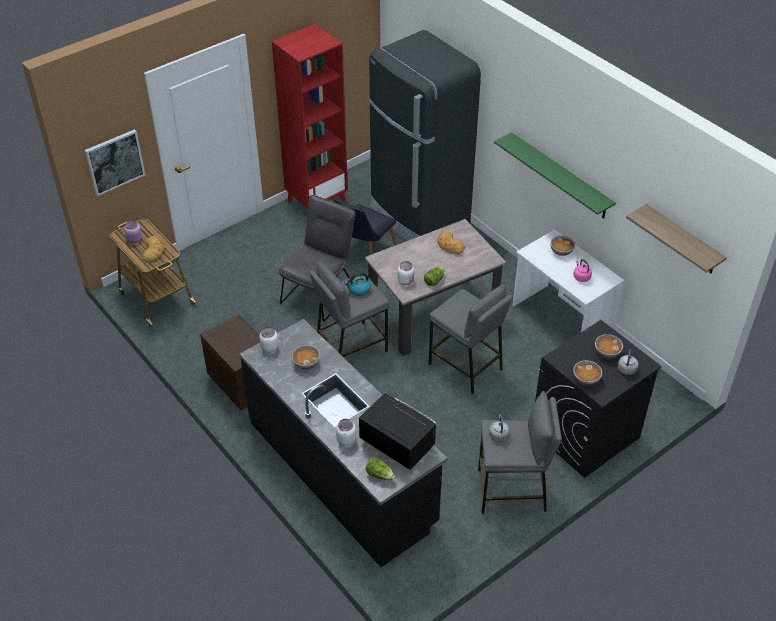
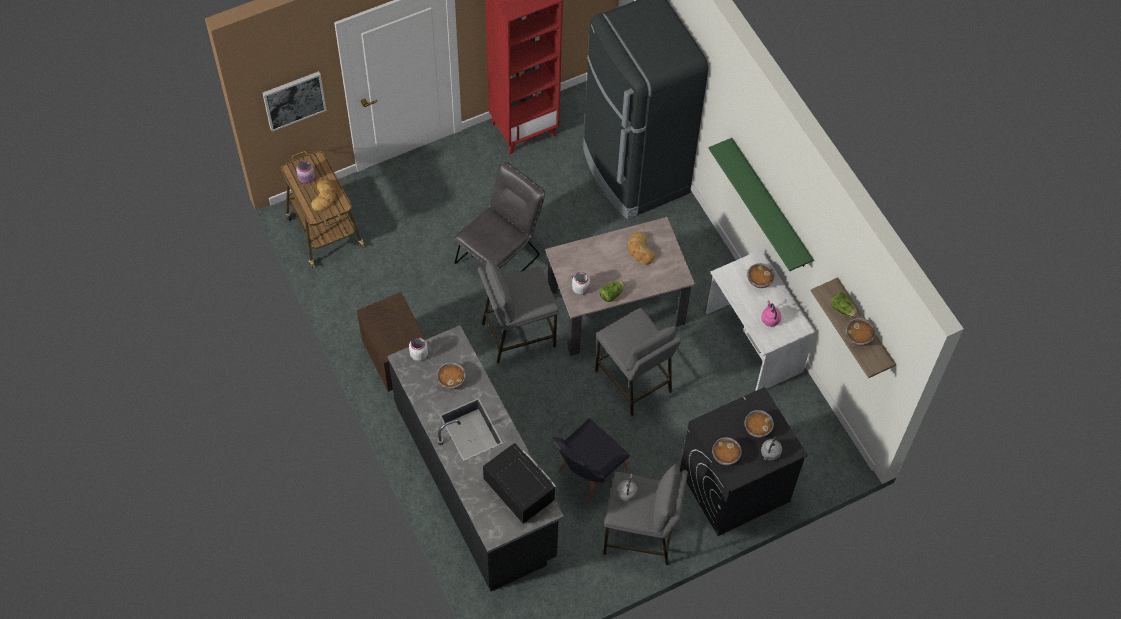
camera: 10 degrees right, 15 degrees up
black chair [333,199,396,255] -> black chair moved to [552,418,630,502]
white jar [336,419,356,446] -> none
kettle [345,272,371,296] -> none
lettuce [366,457,395,480] -> lettuce moved to [831,292,858,317]
none -> bowl [846,318,876,346]

